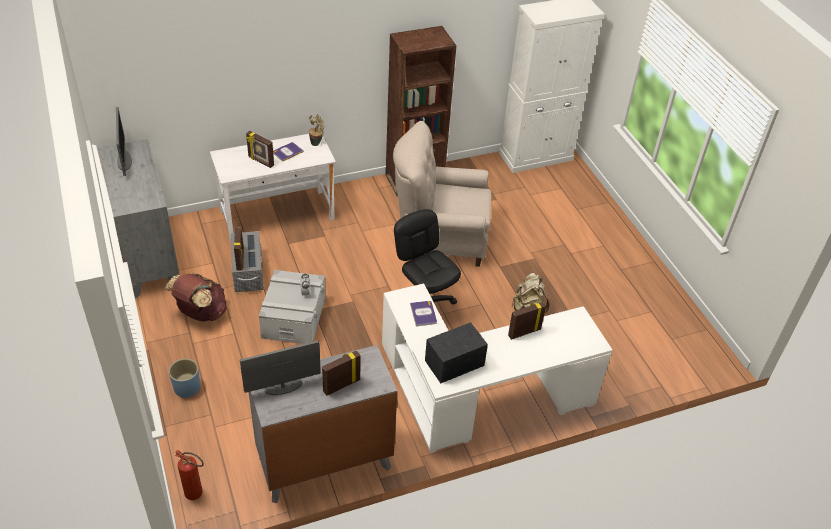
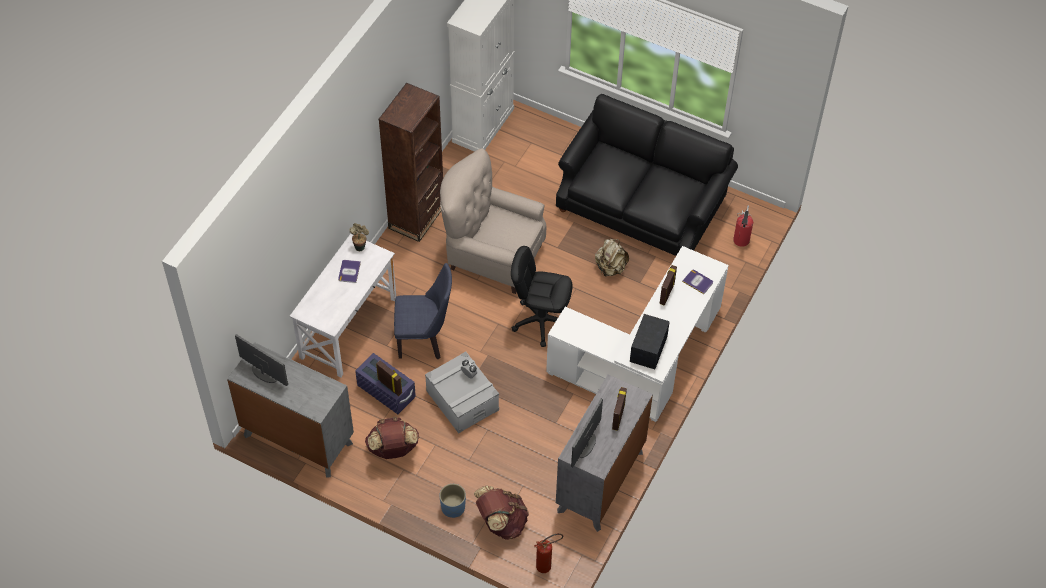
camera: 40 degrees left, 10 degrees up
grey storage box [231,231,263,292] -> purple storage box [355,353,416,414]
picture frame [246,131,274,168] -> none
beige armchair [393,121,491,267] -> beige armchair turned 60 degrees clockwise [440,148,546,294]
book [410,301,437,326] -> book moved to [682,270,713,294]
none -> blue chair [394,263,452,359]
none -> brown backpack [474,485,529,540]
none -> black sofa [556,94,738,256]
none -> fire extinguisher [733,205,753,247]

